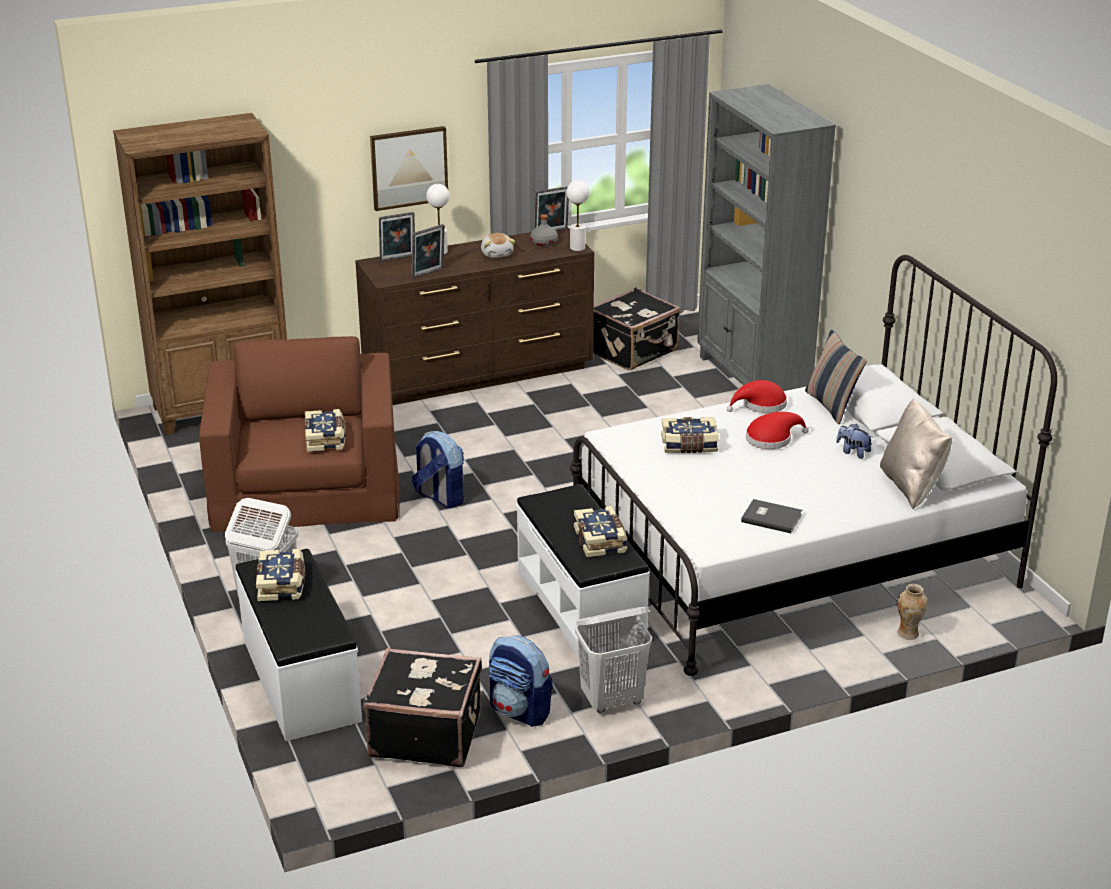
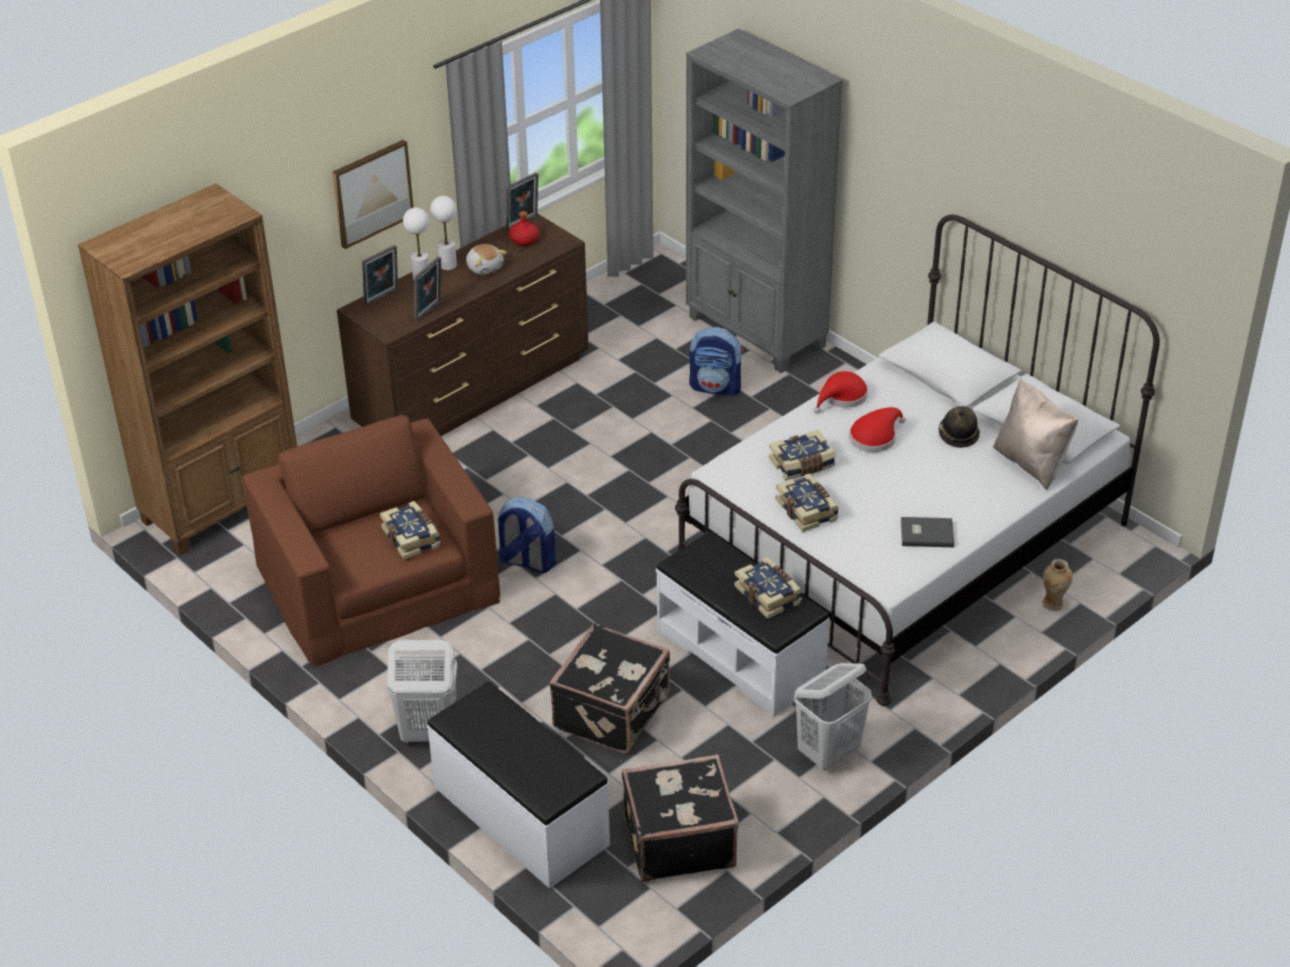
camera: 20 degrees left, 10 degrees up
book [256,549,305,601] -> book moved to [775,474,839,532]
backpack [489,635,553,727] -> backpack moved to [689,327,744,396]
grey bottle [530,214,558,246] -> red bottle [509,211,539,246]
white table lamp [566,180,590,251] -> white table lamp moved to [430,196,457,270]
black suitcase [593,288,680,371] -> black suitcase moved to [549,623,670,753]
pillow [805,330,867,424] -> none
plush toy [836,424,873,459] -> hat [939,406,980,448]

